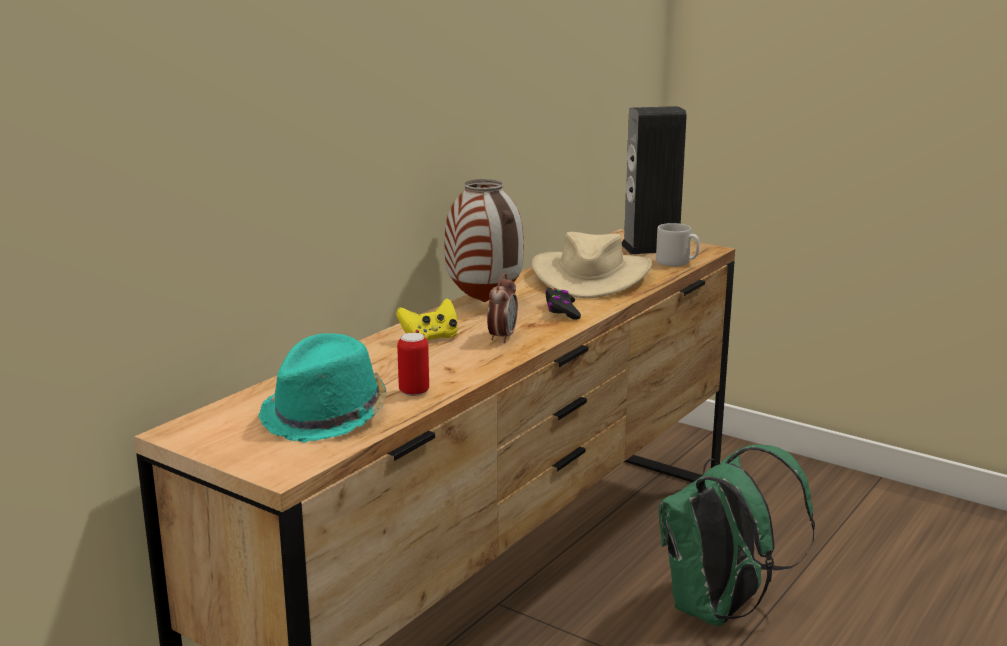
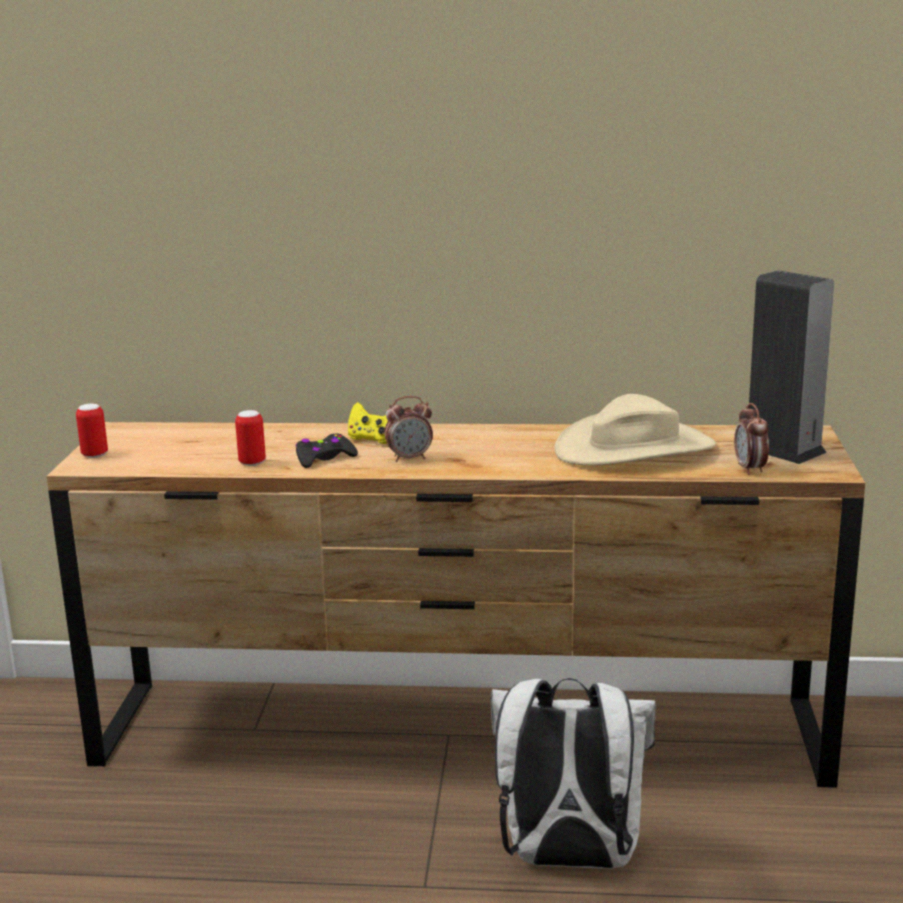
camera: 60 degrees right, 0 degrees up
turquoise hat [259,333,386,443] -> none
vase [444,179,524,302] -> none
black game controller [545,288,581,320] -> black game controller moved to [296,433,358,468]
grey mug [656,223,700,267] -> alarm clock [734,403,769,475]
green backpack [659,445,815,626] -> white backpack [490,678,656,869]
none -> can [76,404,108,458]

